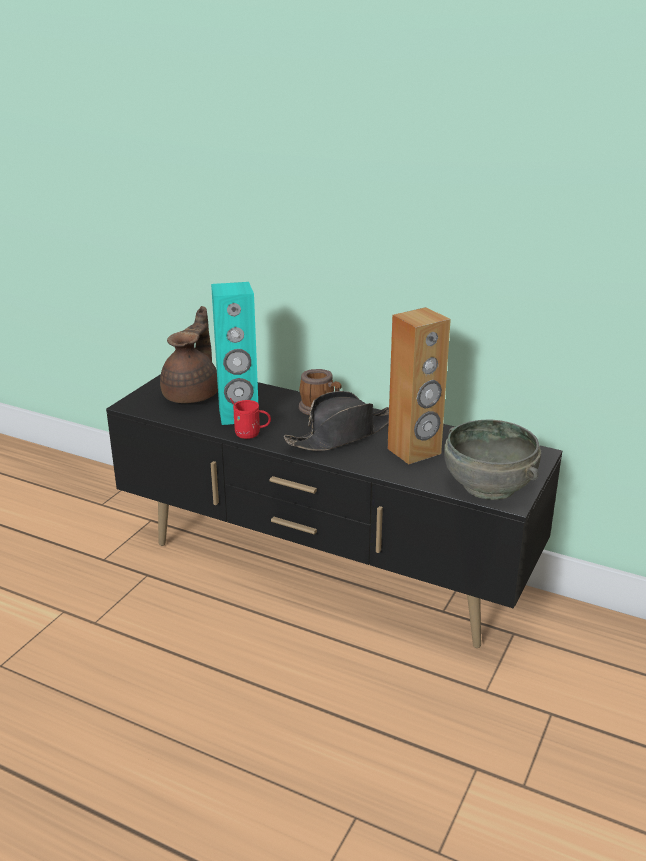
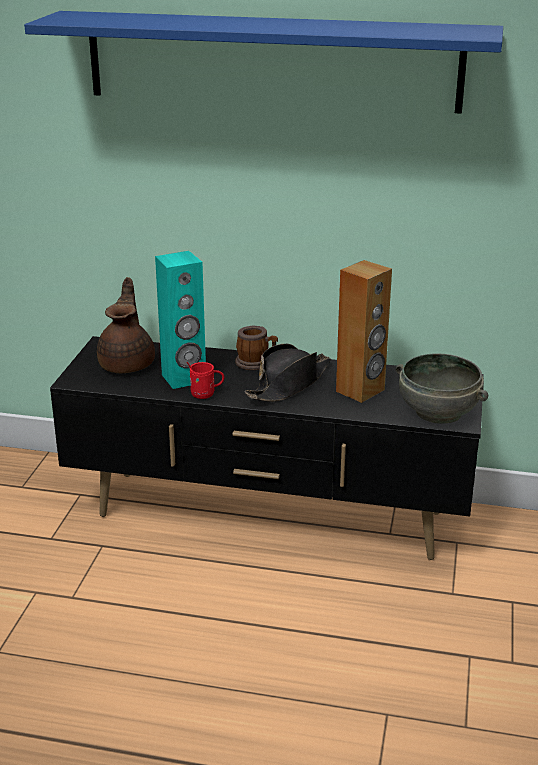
camera: 15 degrees left, 0 degrees up
none -> blue shelf [24,11,503,114]

